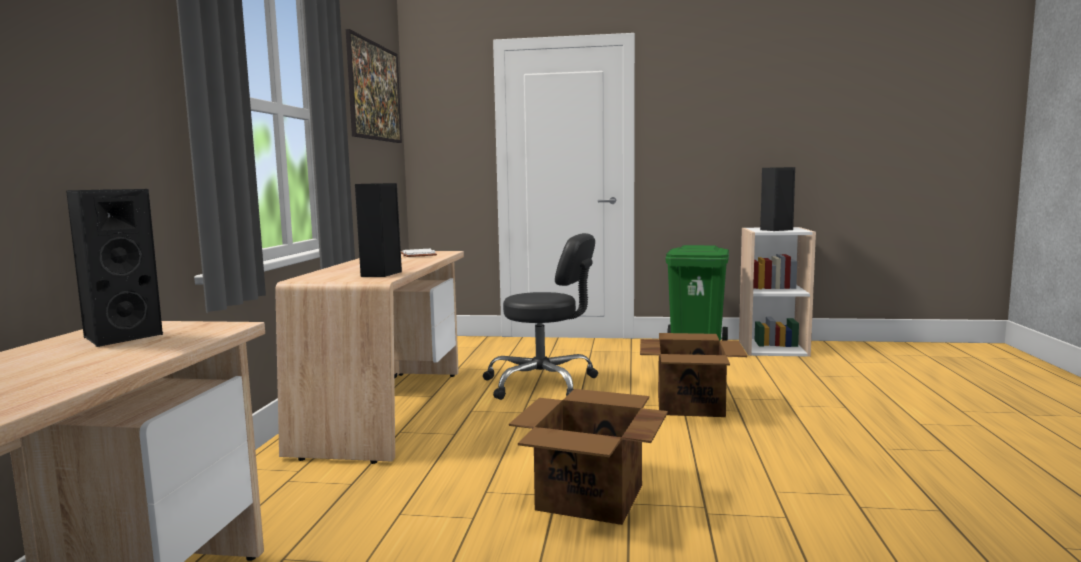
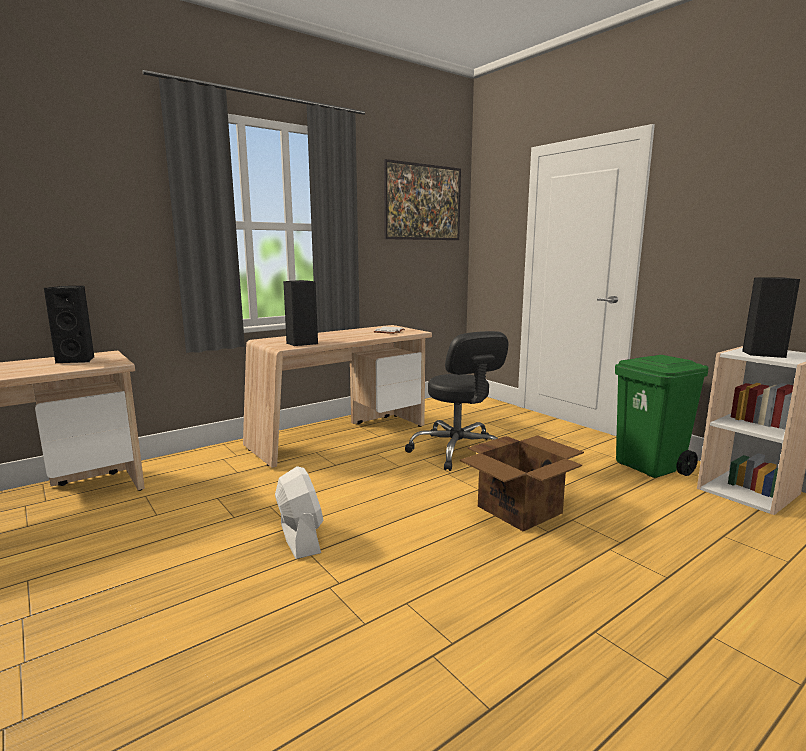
camera: 45 degrees right, 5 degrees up
cardboard box [509,389,668,525] -> white fan [275,466,324,559]

